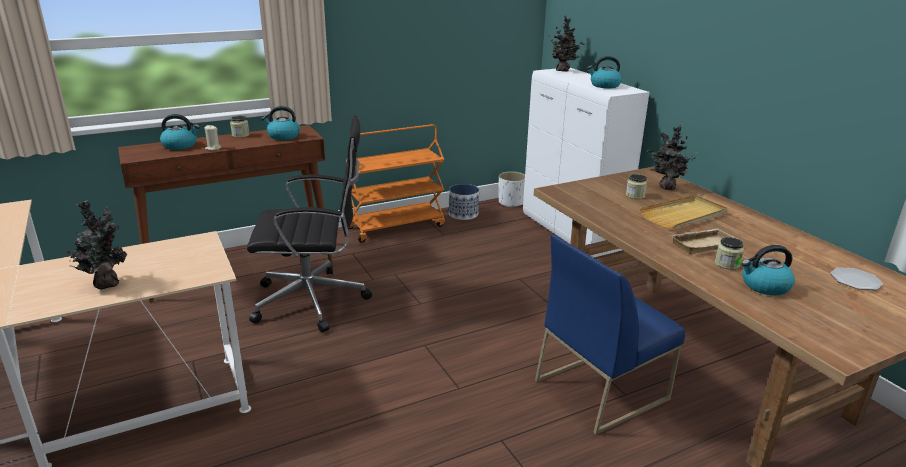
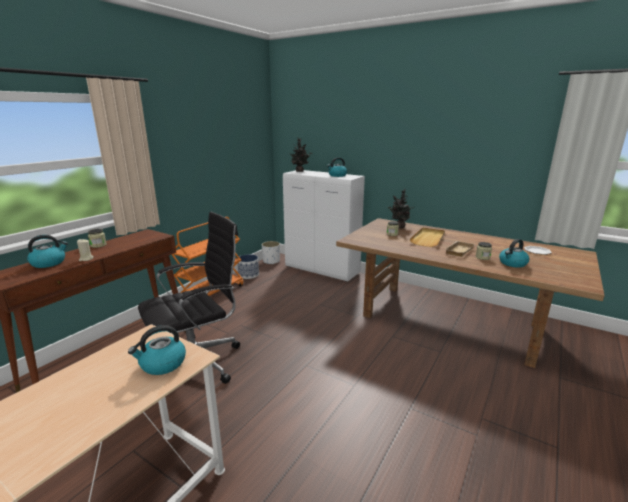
camera: 30 degrees left, 5 degrees down
potted plant [67,200,127,289] -> none
kettle [261,106,300,140] -> kettle moved to [128,325,186,375]
blue chair [535,235,685,435] -> none

